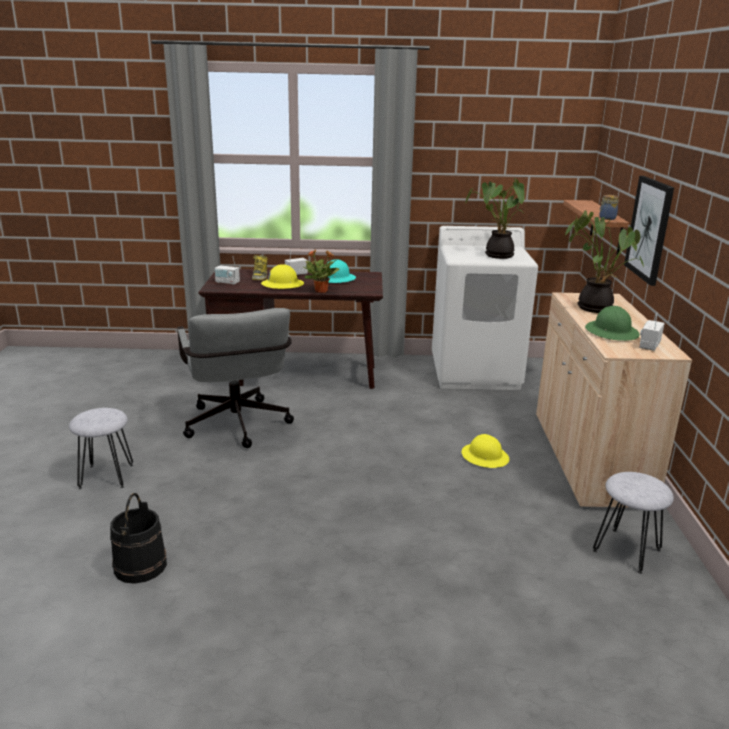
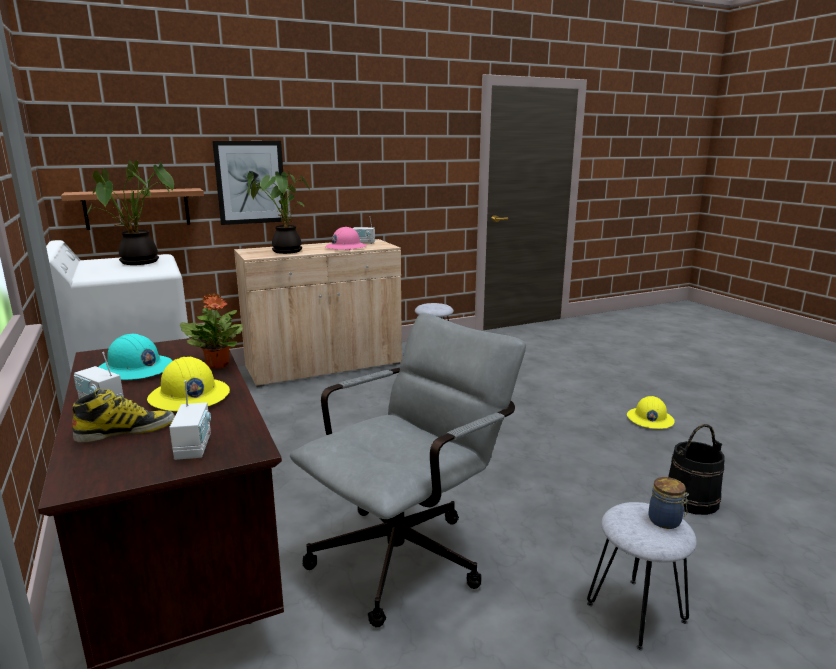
camera: 115 degrees left, 5 degrees down
yellow hard hat [461,434,509,468] -> yellow hard hat moved to [627,396,675,429]
green hard hat [585,306,640,341] -> pink hard hat [325,227,367,250]
jar [599,195,619,220] -> jar moved to [649,477,689,529]

